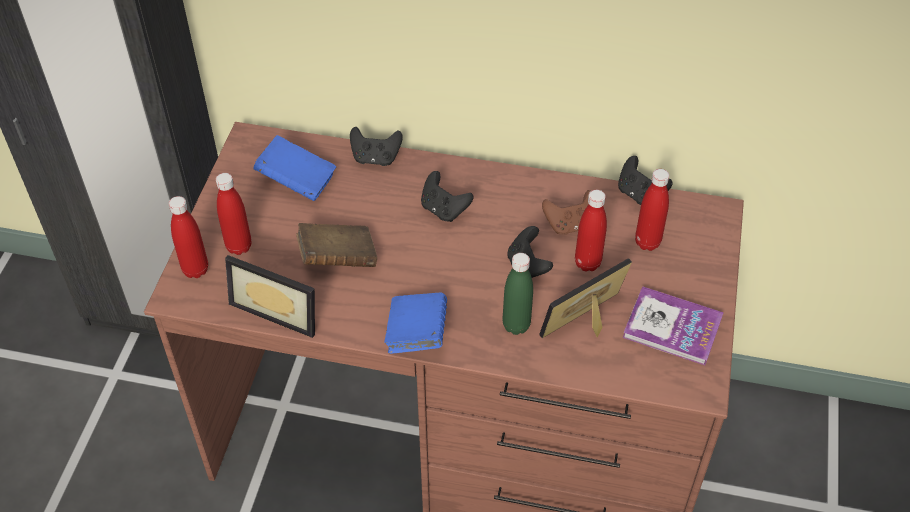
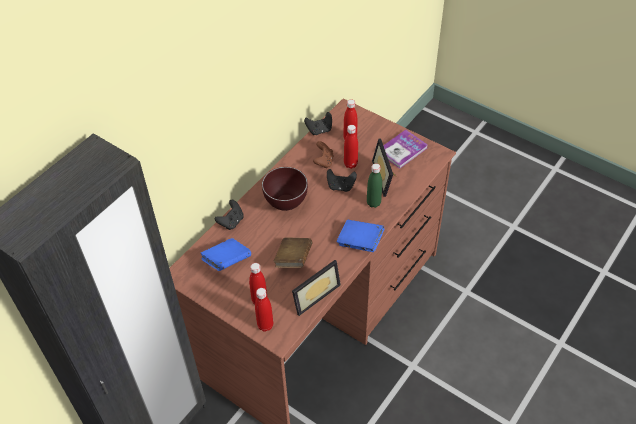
camera: 65 degrees left, 0 degrees up
black game controller [421,171,473,222] -> brown bowl [262,167,308,211]

